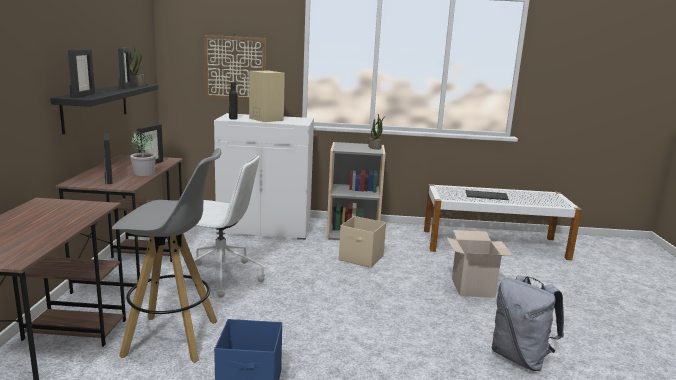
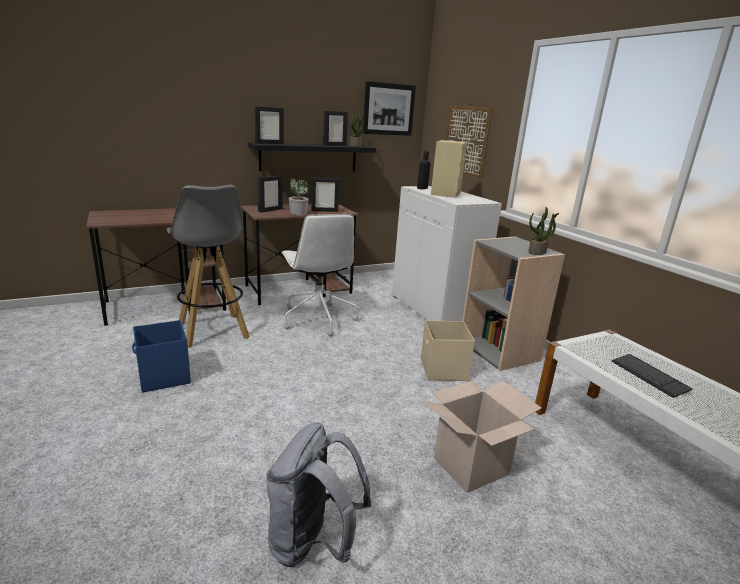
camera: 60 degrees right, 5 degrees up
none -> picture [363,81,416,136]

